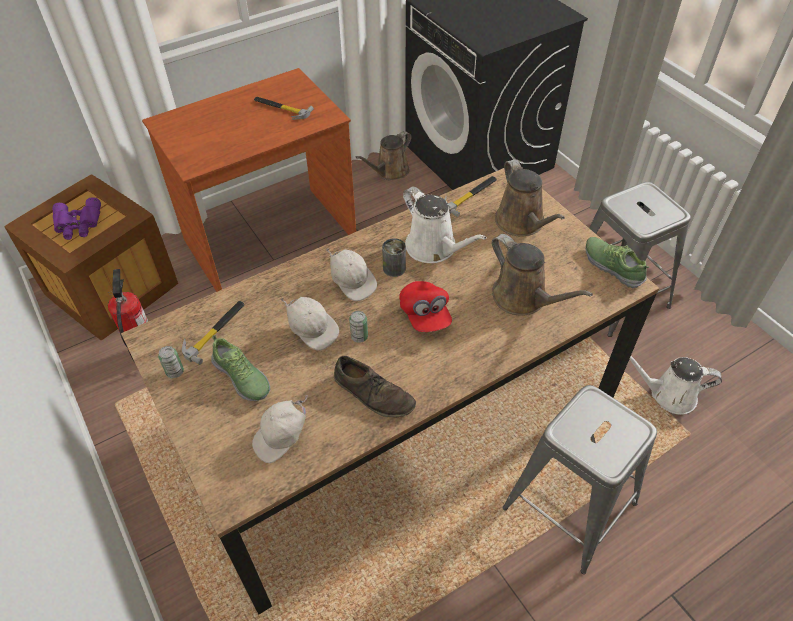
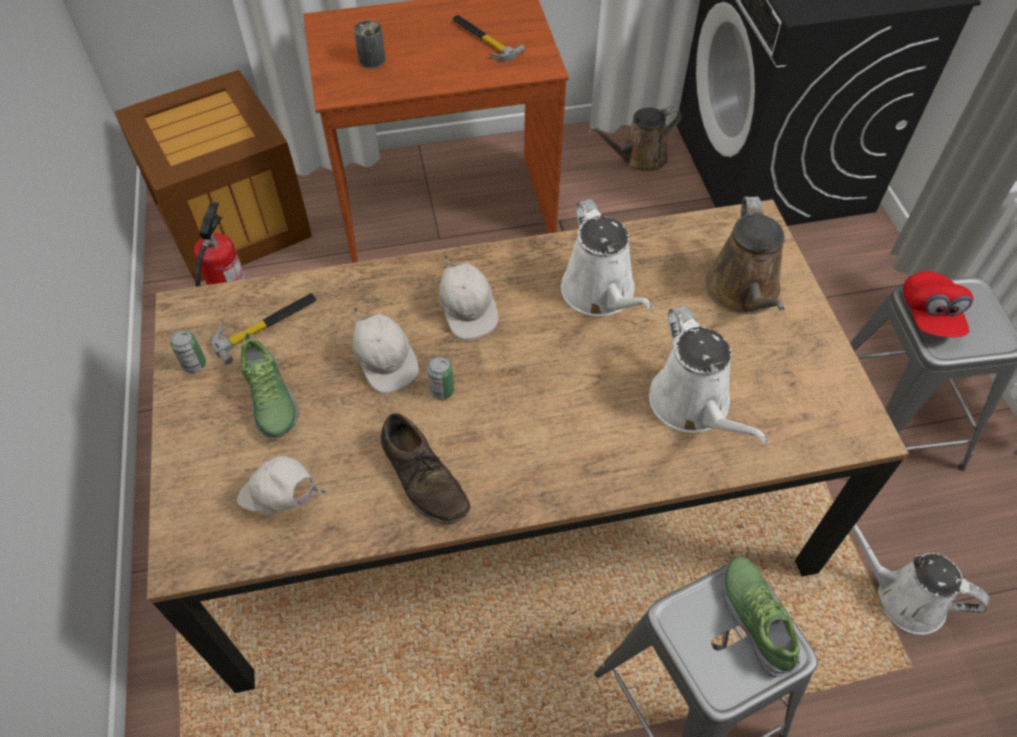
camera: 20 degrees right, 5 degrees up
purple binoculars [52,197,101,240] -> none
white cap [252,395,308,463] -> white cap turned 45 degrees clockwise [237,456,327,515]
can [382,238,406,277] -> can moved to [354,20,386,69]
red cap [399,281,452,332] -> red cap moved to [903,271,973,337]
hammer [445,176,497,217] -> none
brown watering can [492,234,593,316] -> white watering can [649,305,769,444]
shoe [585,237,649,289] -> shoe moved to [722,557,800,677]

